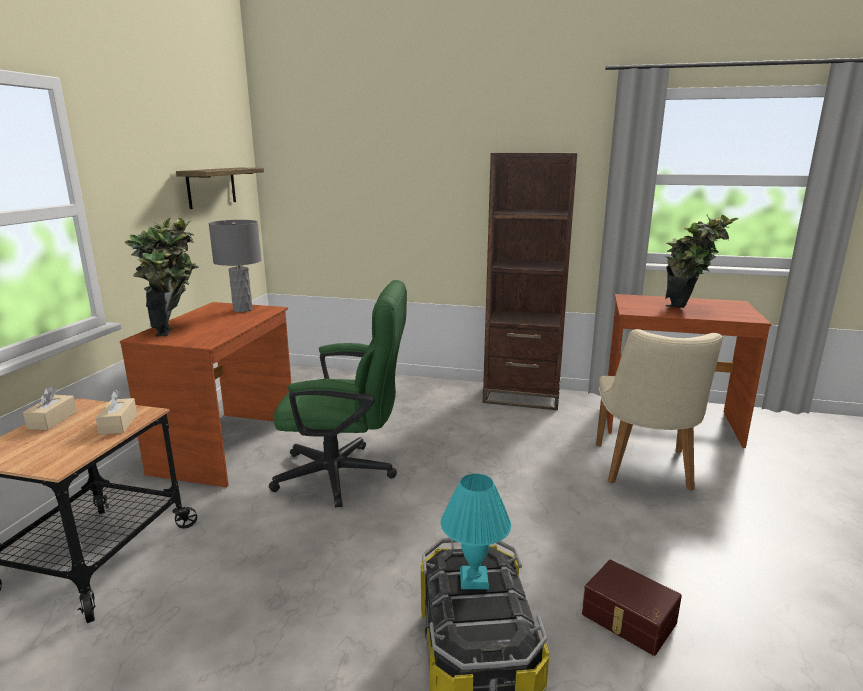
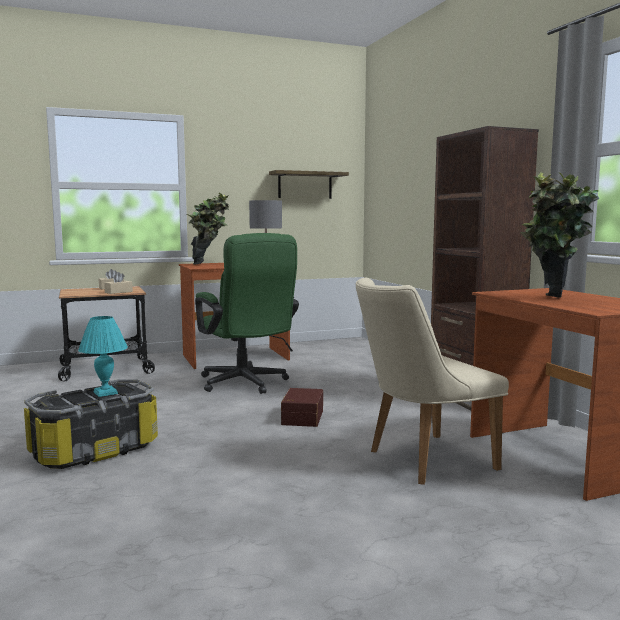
camera: 55 degrees right, 10 degrees down
brown storage box [582,560,682,656] -> brown storage box moved to [281,388,323,427]

